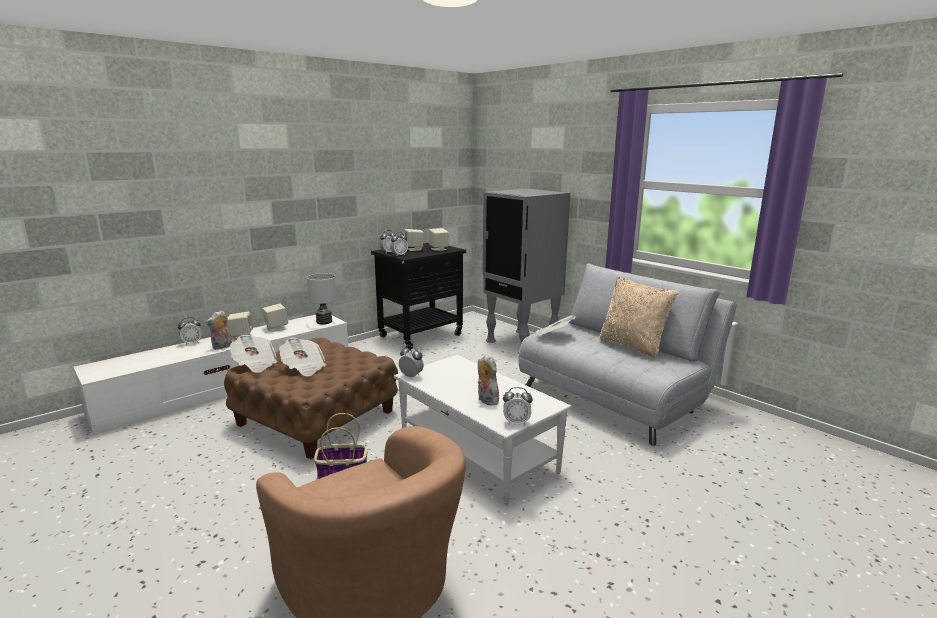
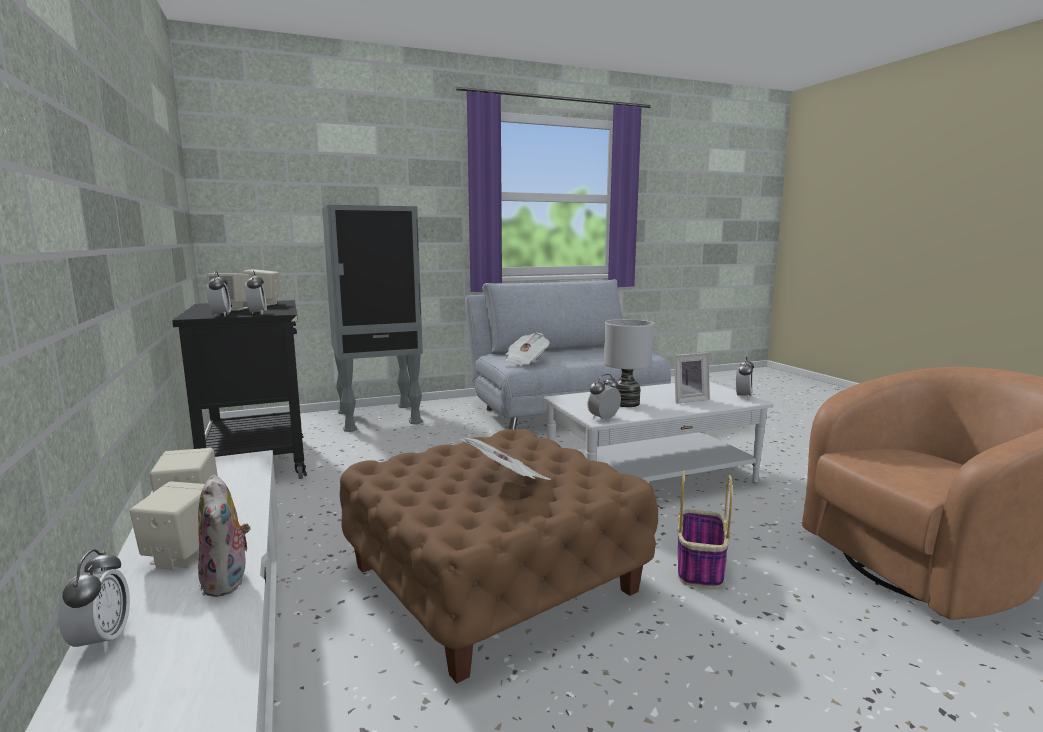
camera: 70 degrees left, 5 degrees down
newspaper [230,335,277,373] -> none
grey table lamp [307,273,337,324] -> grey table lamp moved to [604,319,654,407]
plush toy [478,354,499,406] -> picture frame [674,352,710,403]
beige pillow [600,276,679,358] -> none

